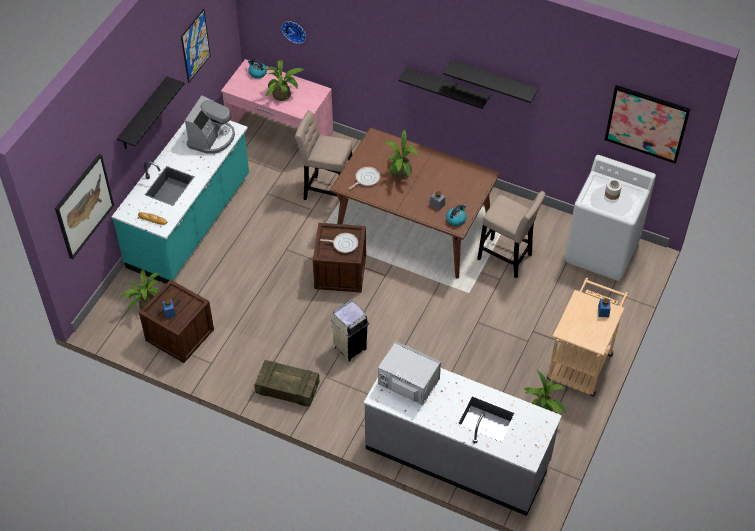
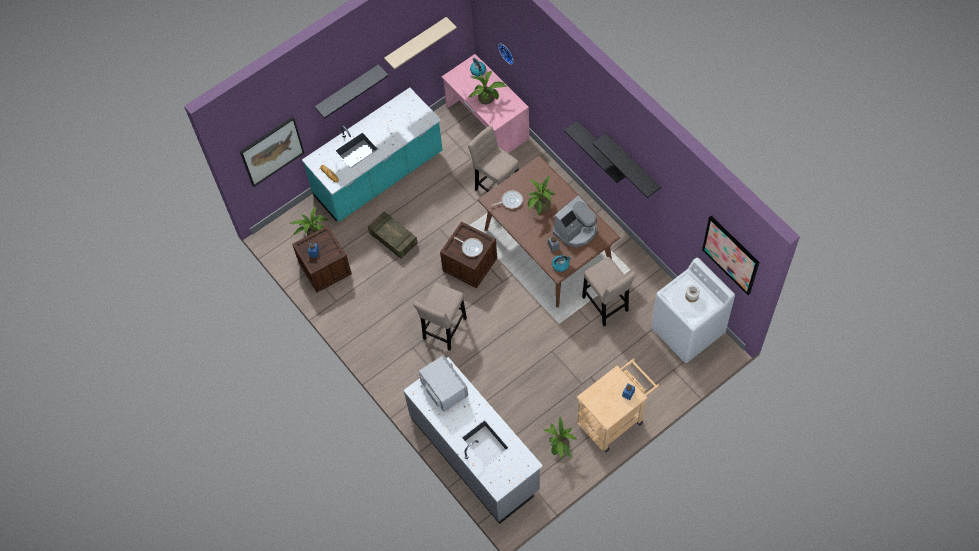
camera: 30 degrees right, 10 degrees up
picture [181,9,211,83] -> beige shelf [384,17,457,69]
coffee machine [185,95,235,154] -> coffee machine moved to [553,195,597,247]
crate [255,360,319,407] -> crate moved to [368,212,417,259]
beige trash can [330,301,369,361] -> beige stool [413,282,467,351]

